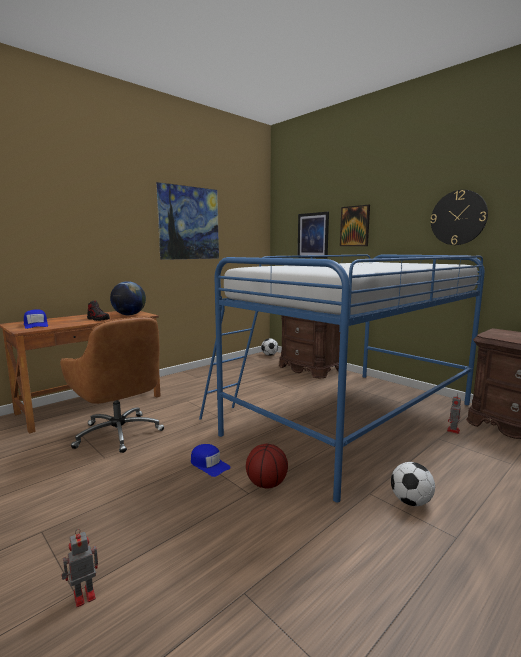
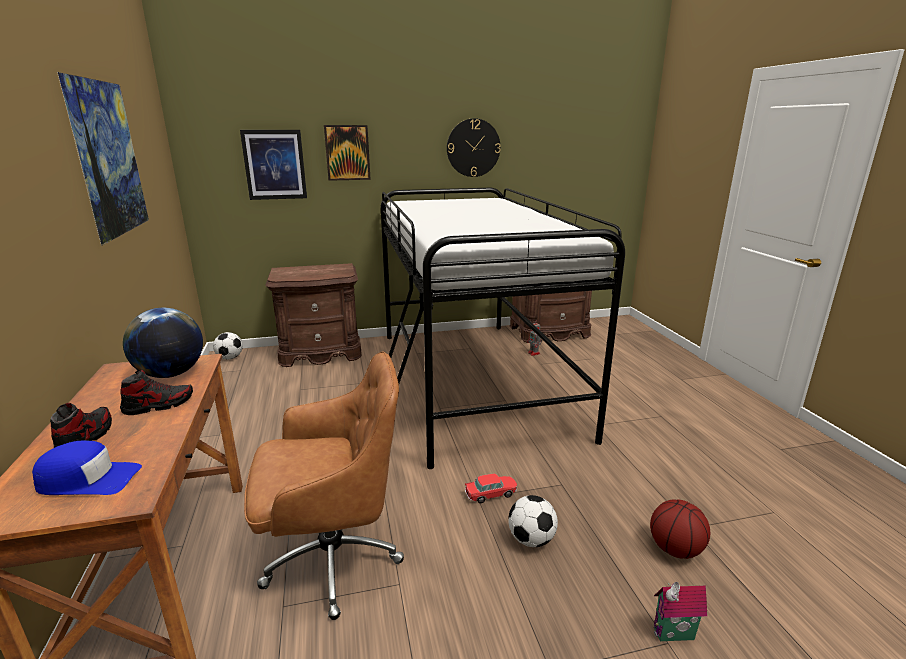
camera: 60 degrees left, 10 degrees up
toy robot [61,529,98,607] -> toy house [654,582,707,641]
blue cap [191,444,231,477] -> toy car [465,474,517,504]
blue bed [199,255,485,502] -> black bed [381,188,625,469]
basketball [246,444,288,489] -> basketball moved to [650,499,710,559]
football [391,462,435,506] -> football moved to [508,495,558,547]
none -> shoe [50,403,112,448]

